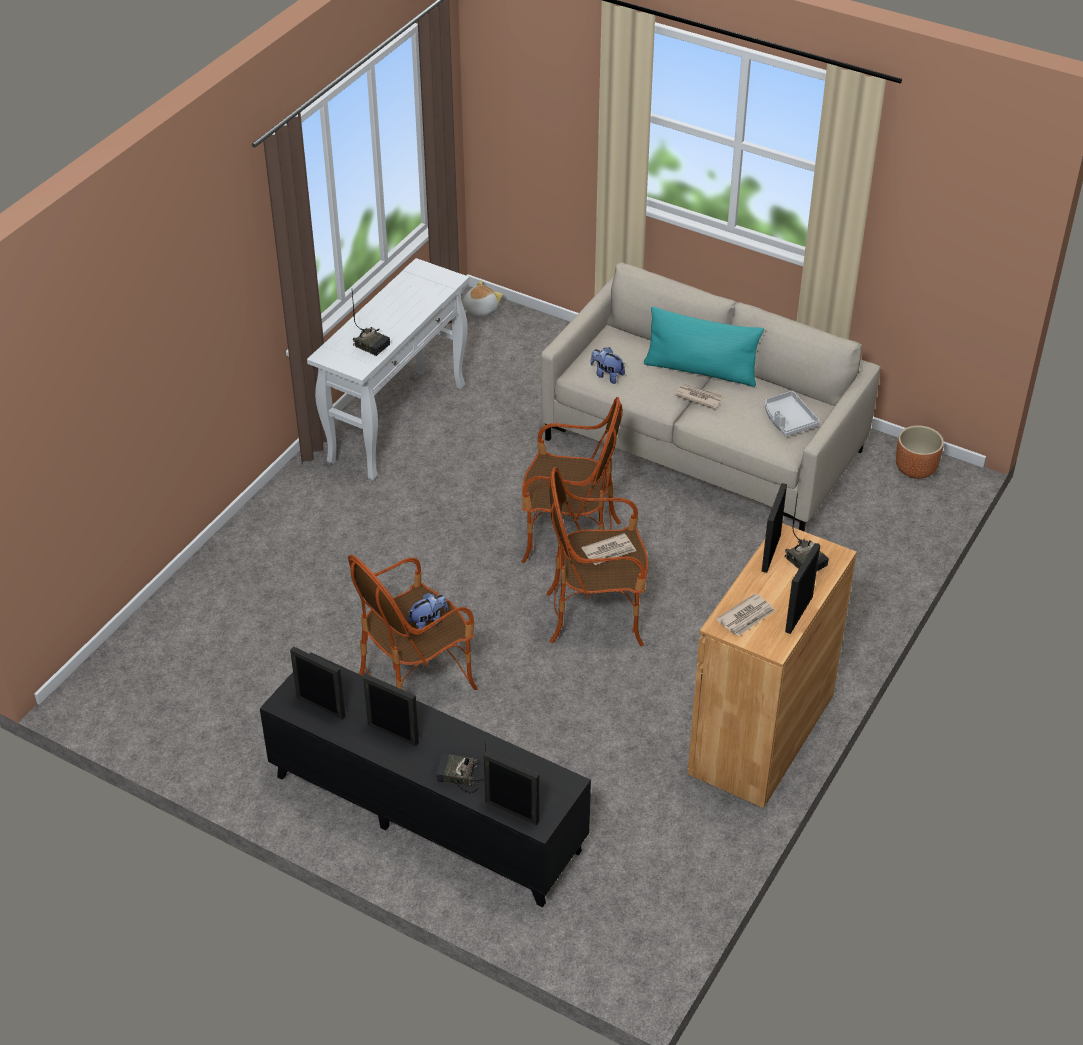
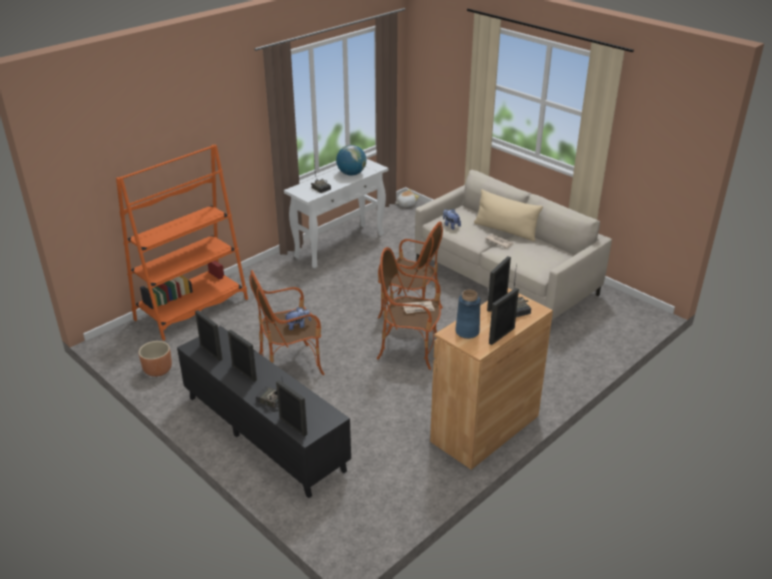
camera: 15 degrees right, 10 degrees down
turquoise pillow [644,307,764,387] -> beige pillow [474,189,543,241]
newspaper [716,593,775,636] -> blue vase [455,290,481,339]
grey tray [765,391,820,437] -> none
brown planter [896,425,944,479] -> brown planter moved to [139,341,172,377]
none -> orange bookcase [116,145,248,341]
none -> globe [336,145,366,176]

